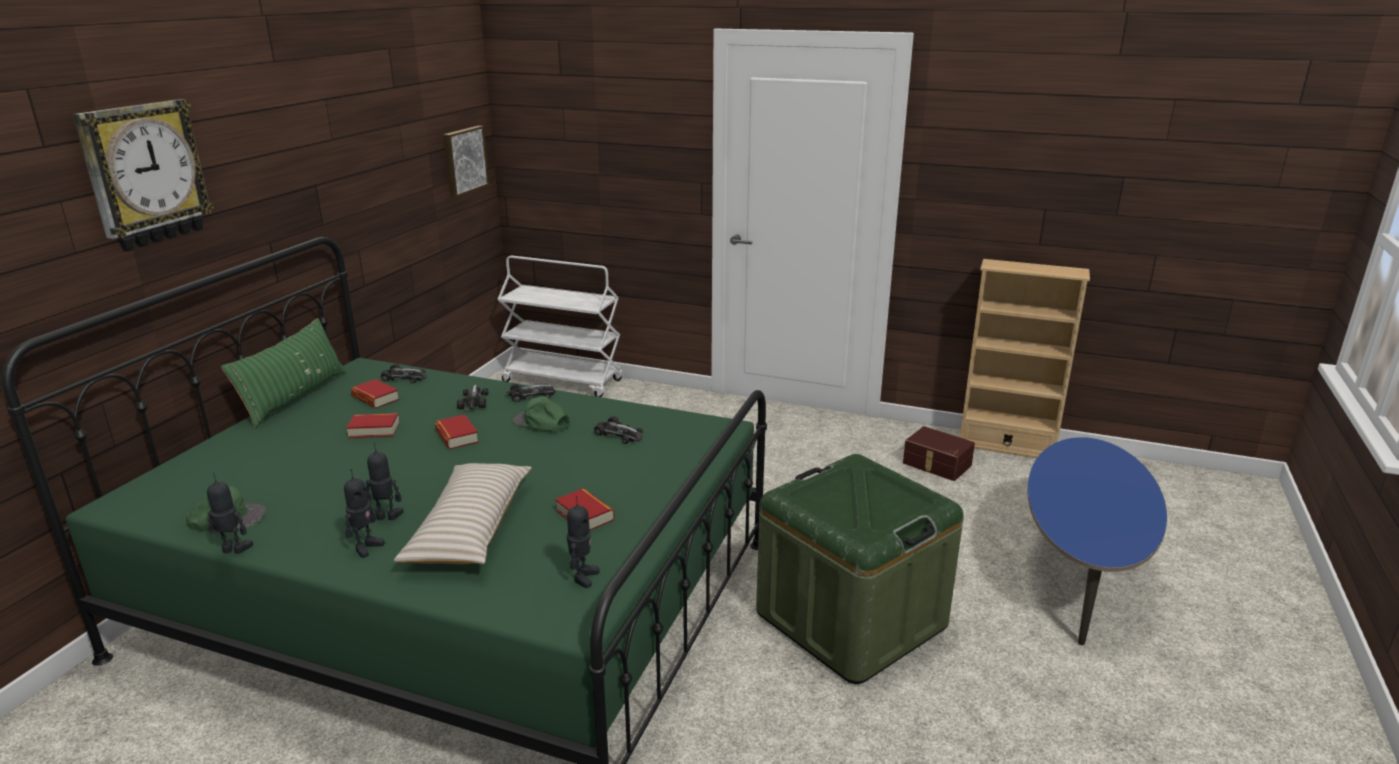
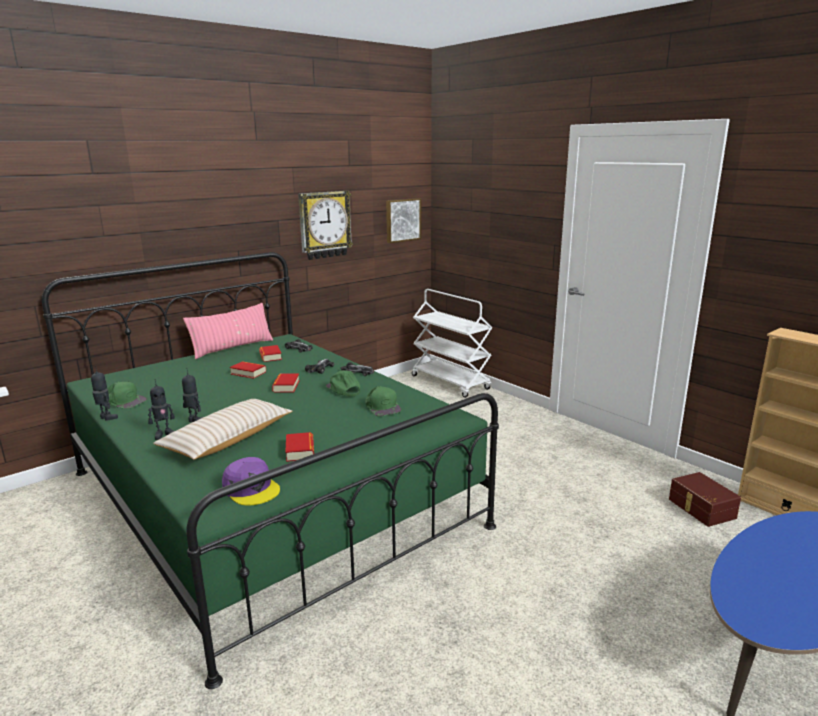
camera: 30 degrees right, 5 degrees down
wall clock [72,99,214,252] -> wall clock moved to [298,191,353,260]
green pillow [221,318,346,428] -> pink pillow [183,303,273,359]
toy robot [567,496,600,588] -> purple cap [222,457,280,505]
toy car [594,416,643,444] -> green cap [365,386,401,416]
green storage box [756,454,964,684] -> none

